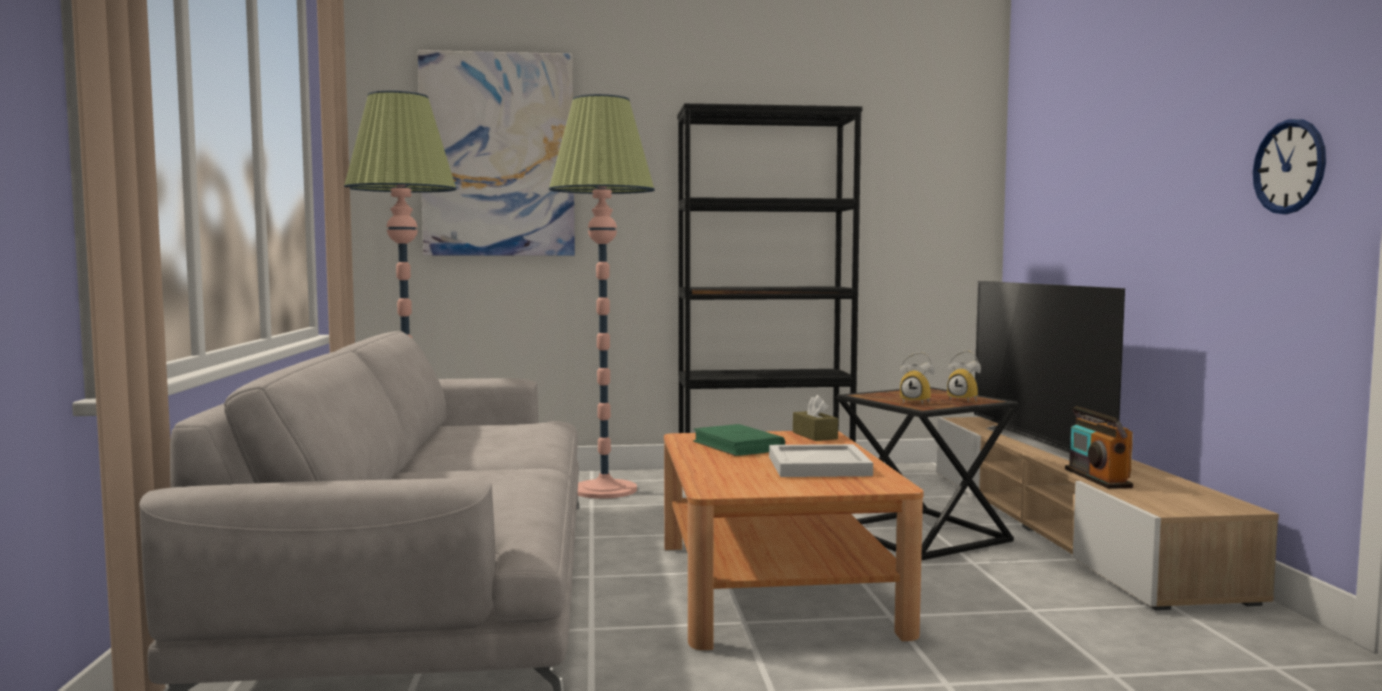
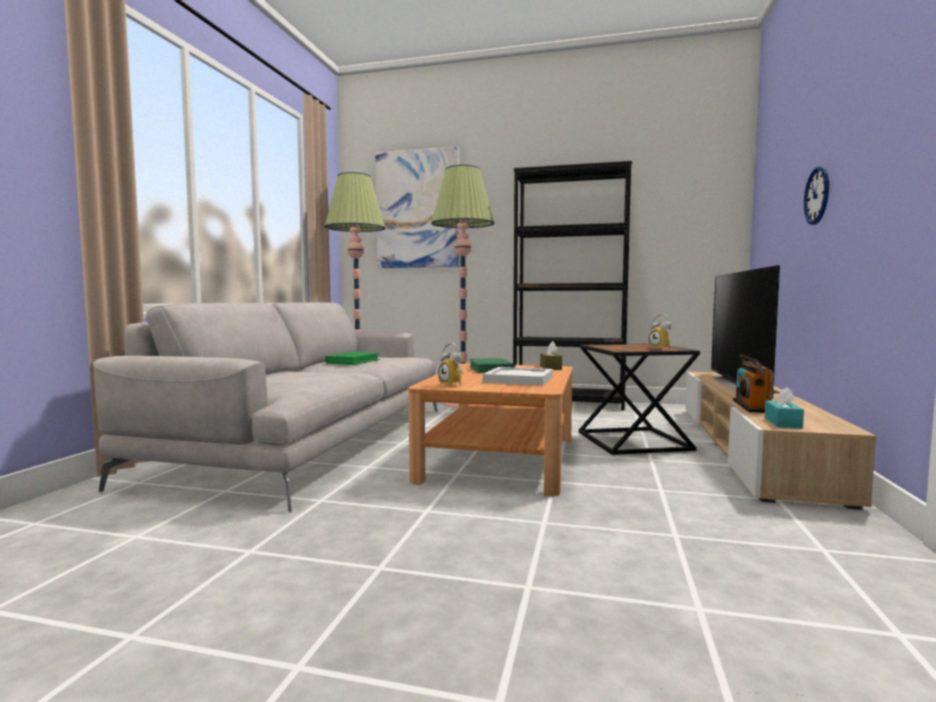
camera: 20 degrees right, 0 degrees up
alarm clock [900,352,935,404] -> alarm clock moved to [438,343,464,387]
wall clock [1253,119,1326,214] -> wall clock moved to [804,166,829,225]
none -> green book [325,352,380,365]
none -> turquoise tissue box [765,387,804,429]

